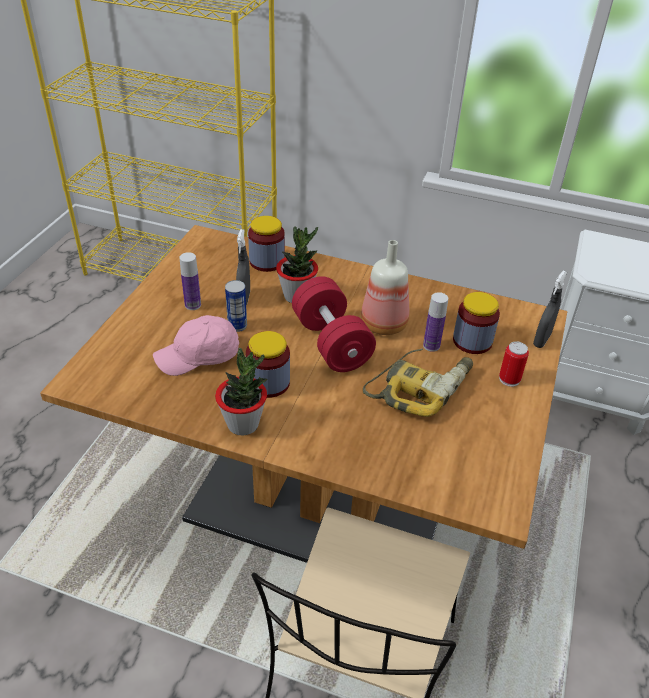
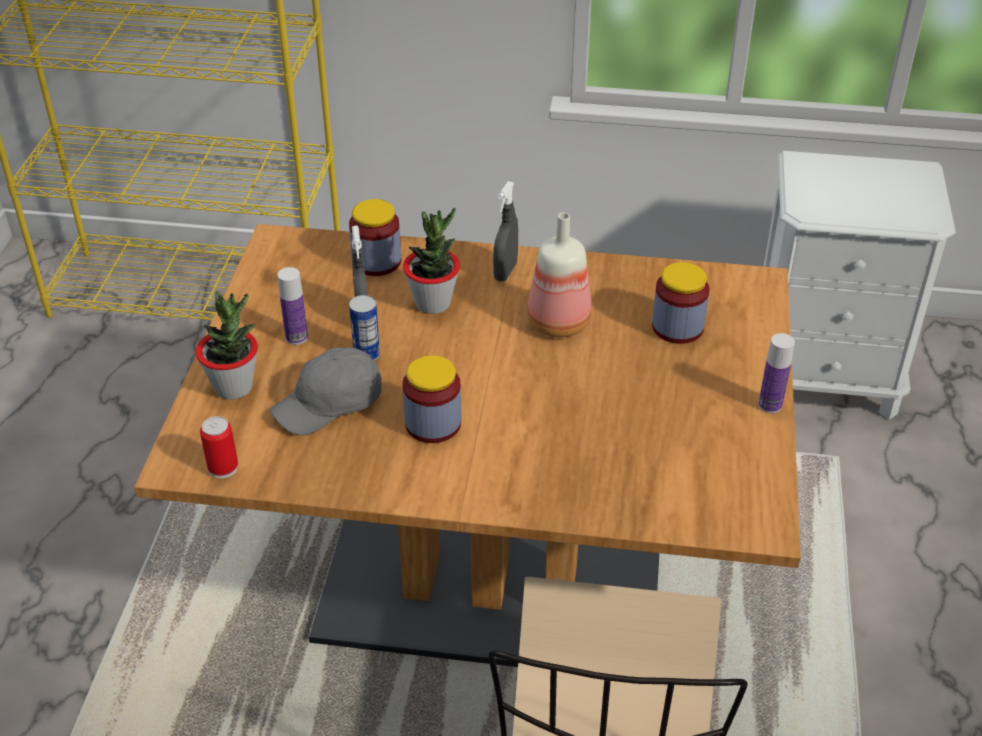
camera: 10 degrees left, 0 degrees up
pink cap [153,315,239,376] -> grey cap [270,347,382,435]
potted plant [215,348,267,436] -> potted plant moved to [196,291,258,400]
red dumbbell [292,276,376,372] -> none
power drill [363,348,473,417] -> none
bottle [423,292,448,352] -> bottle moved to [758,333,795,413]
can [499,341,529,387] -> can moved to [200,416,238,479]
grey spray bottle [533,271,567,348] -> grey spray bottle moved to [493,181,518,281]

